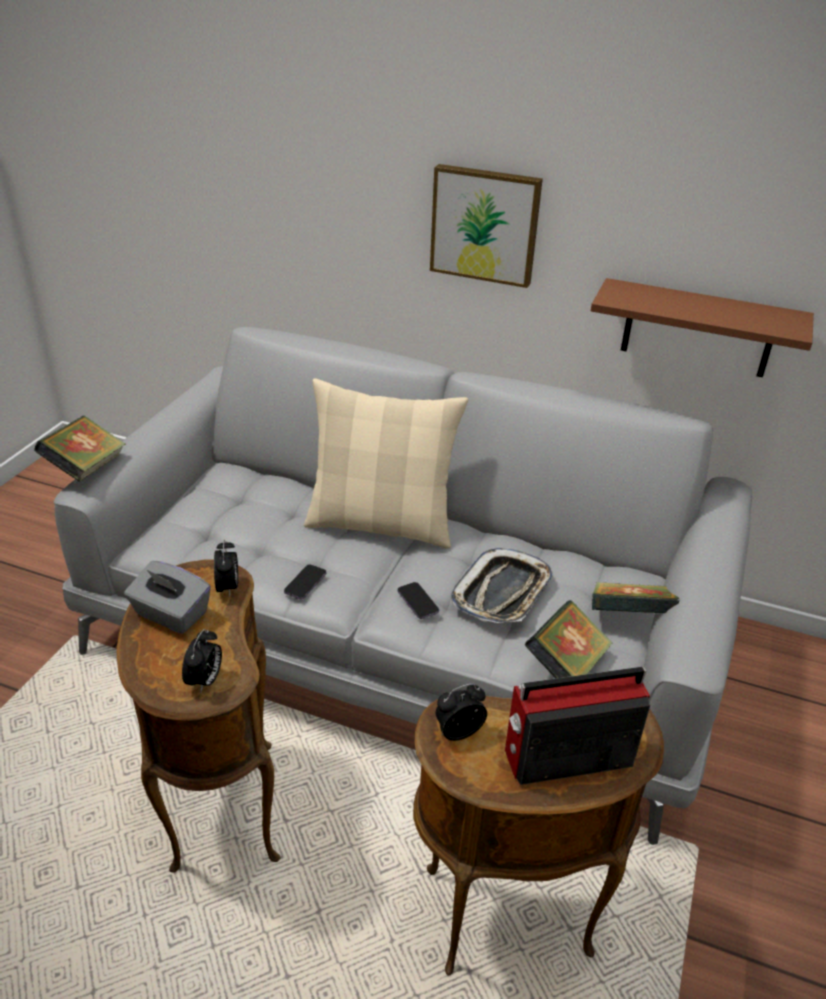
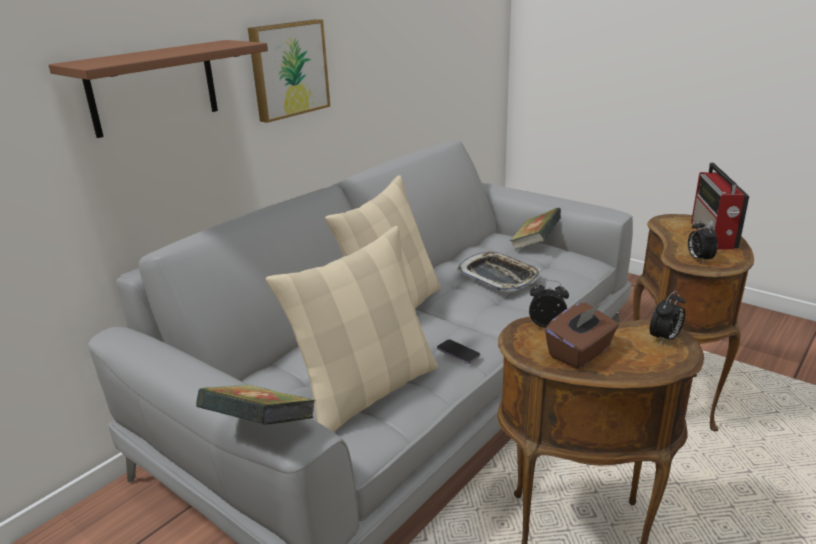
camera: 70 degrees left, 10 degrees down
grey tissue box [124,561,211,634] -> brown tissue box [545,303,619,369]
alarm clock [182,629,222,692] -> alarm clock turned 105 degrees clockwise [650,291,685,345]
phone [398,582,439,619] -> none
book [525,600,612,678] -> none
brown shelf [591,278,814,377] -> brown shelf moved to [48,40,268,138]
none -> beige pillow [266,226,438,432]

